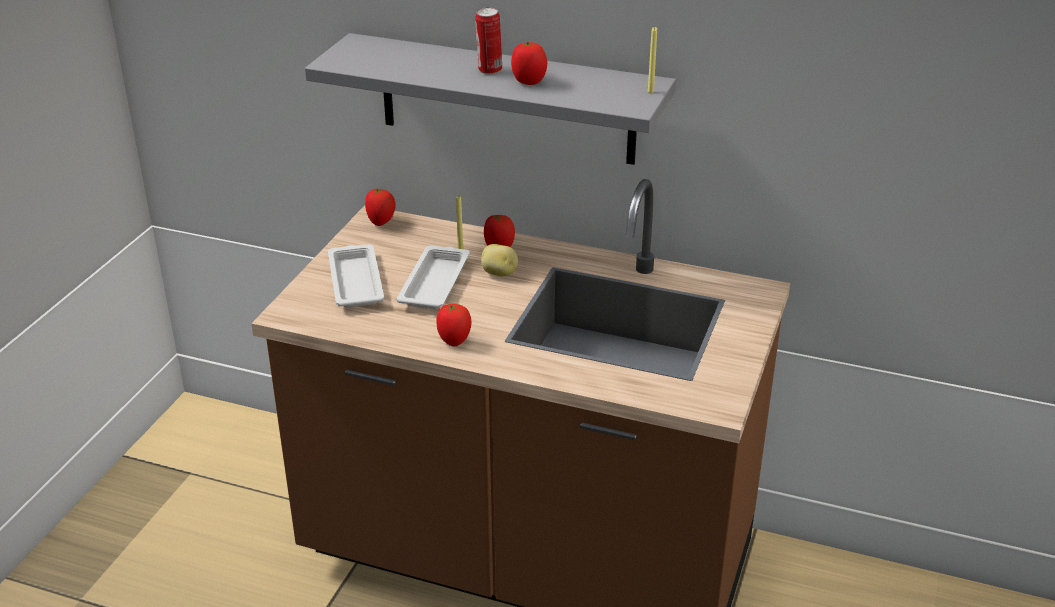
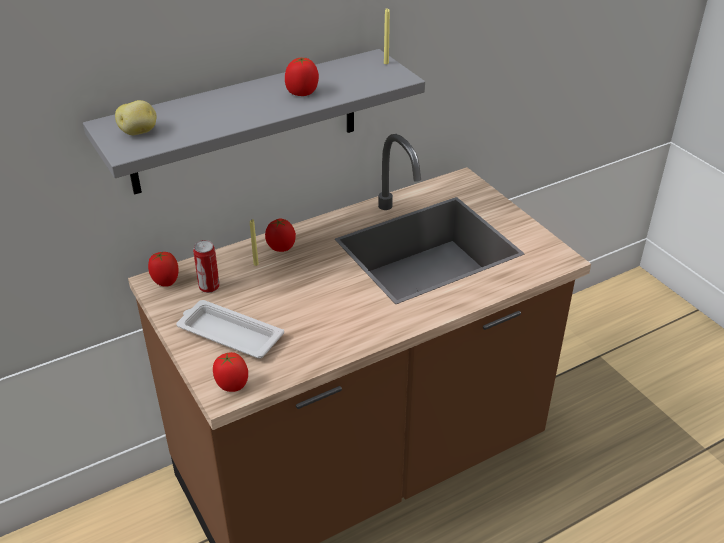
camera: 50 degrees left, 5 degrees up
white tray [396,245,470,309] -> none
tomato [436,303,471,346] -> tomato moved to [213,352,248,392]
can [475,7,502,74] -> can moved to [193,240,220,293]
potato [481,244,518,277] -> potato moved to [115,100,157,135]

